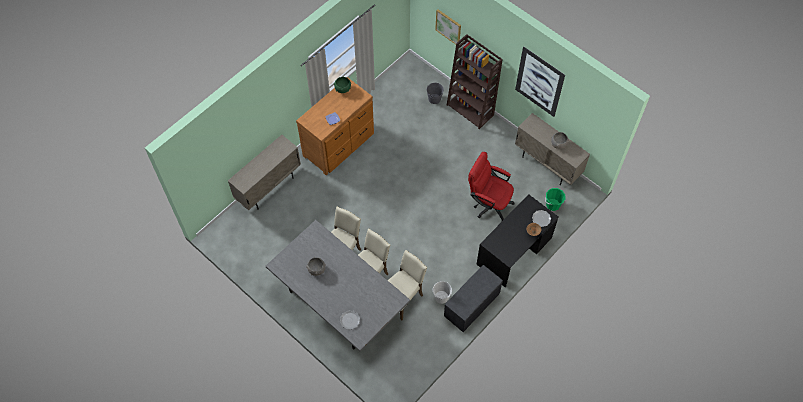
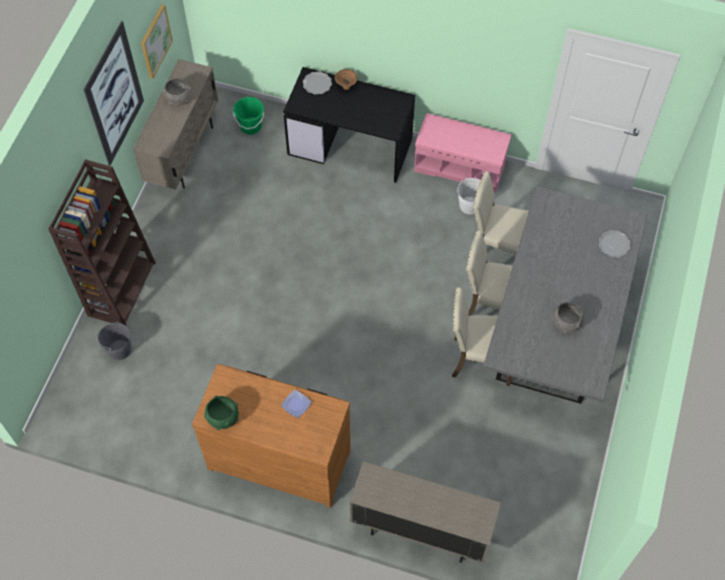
camera: 115 degrees left, 0 degrees up
picture [435,9,461,44] -> picture moved to [141,4,173,79]
grey bench [444,265,503,332] -> pink bench [414,113,511,193]
red office chair [468,152,514,221] -> none

